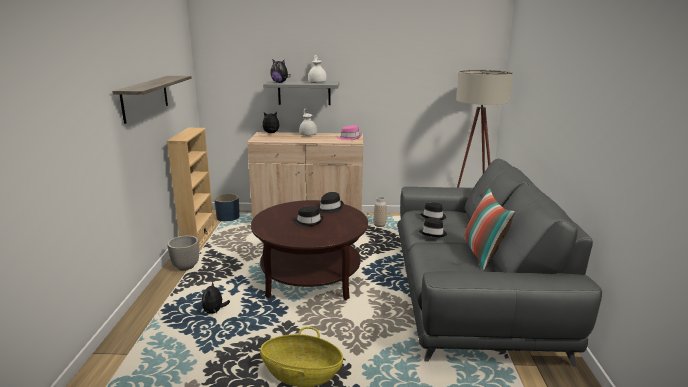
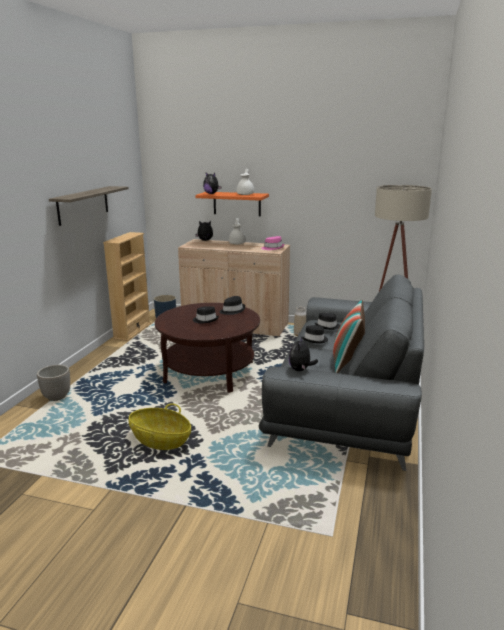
camera: 15 degrees right, 0 degrees up
planter [167,235,199,271] -> planter moved to [37,365,70,401]
plush toy [202,282,230,314] -> plush toy moved to [289,337,318,371]
grey shelf [263,80,339,105] -> orange shelf [195,192,269,216]

